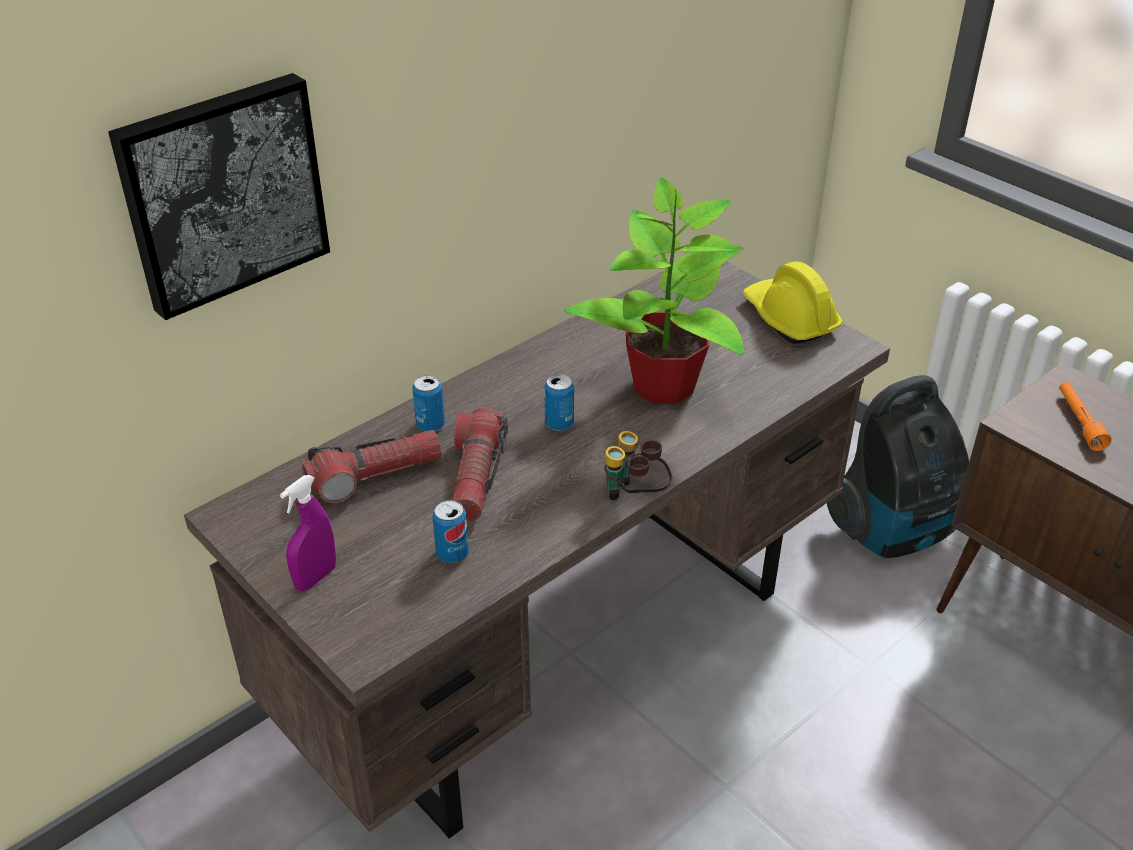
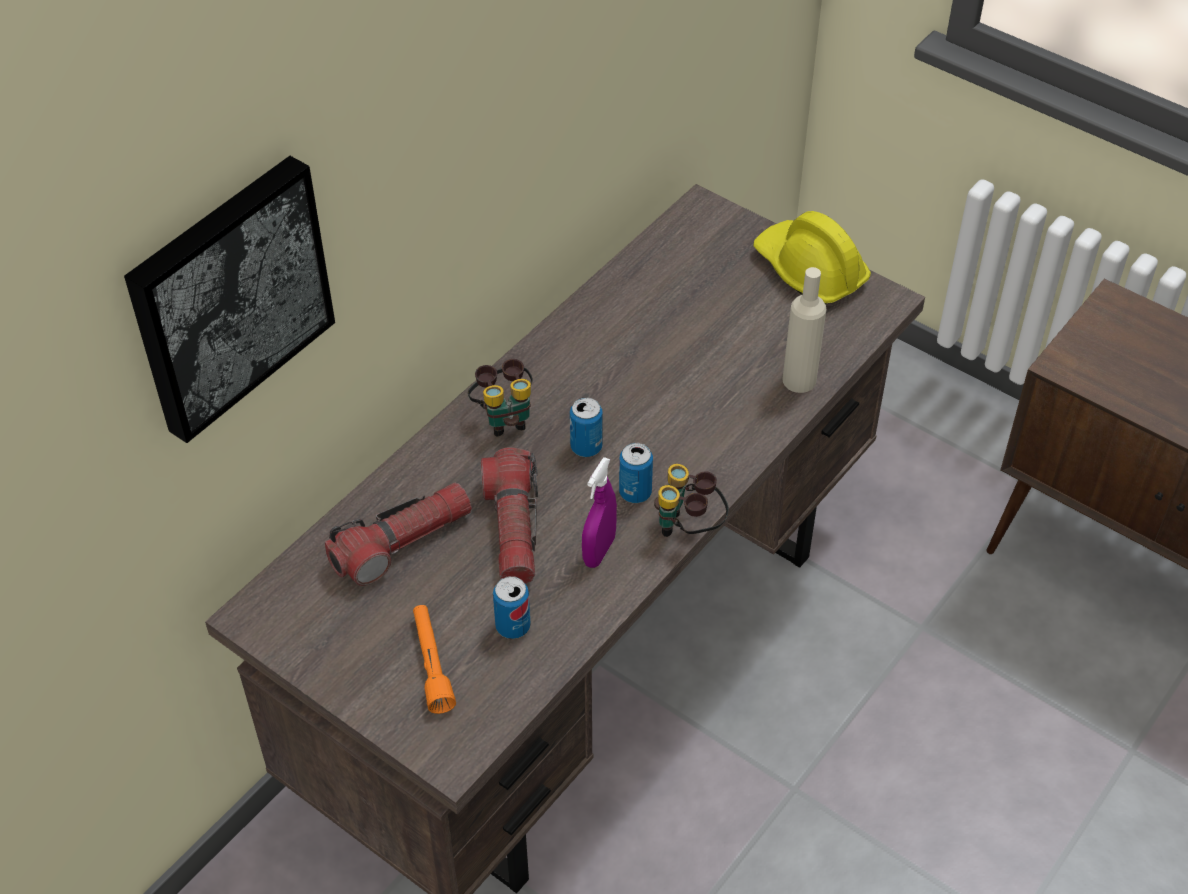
camera: 10 degrees left, 10 degrees up
purple spray bottle [280,475,336,591] -> purple spray bottle moved to [582,457,617,568]
can [412,375,445,432] -> can moved to [619,443,653,503]
potted plant [564,178,744,404] -> none
vacuum cleaner [827,375,969,558] -> none
orange flashlight [1059,382,1112,451] -> orange flashlight moved to [413,605,456,714]
none -> binoculars [468,359,533,436]
none -> beige bottle [782,267,826,393]

